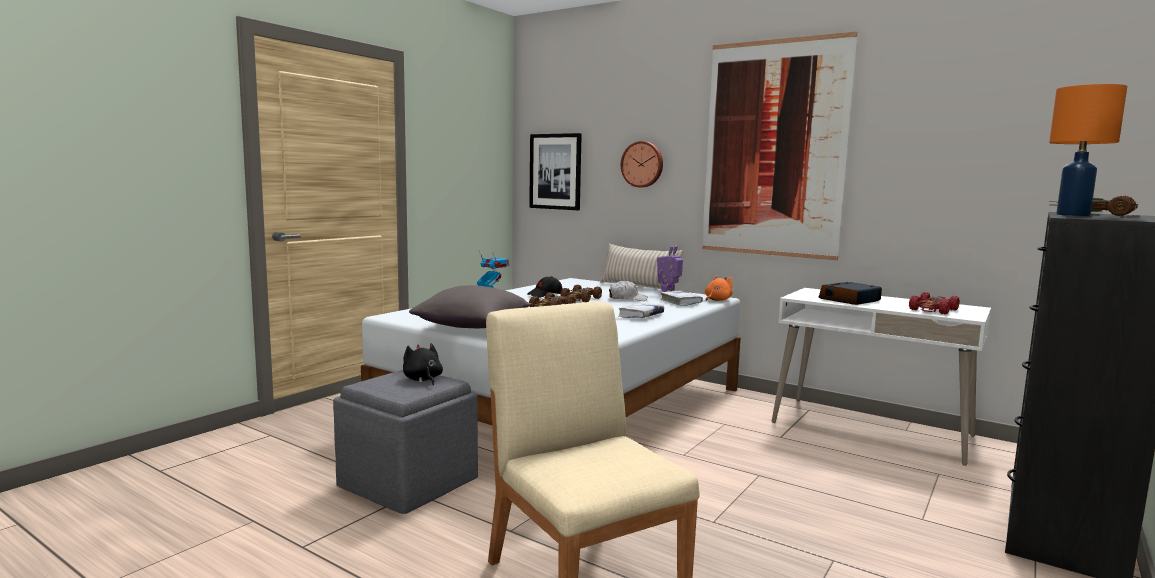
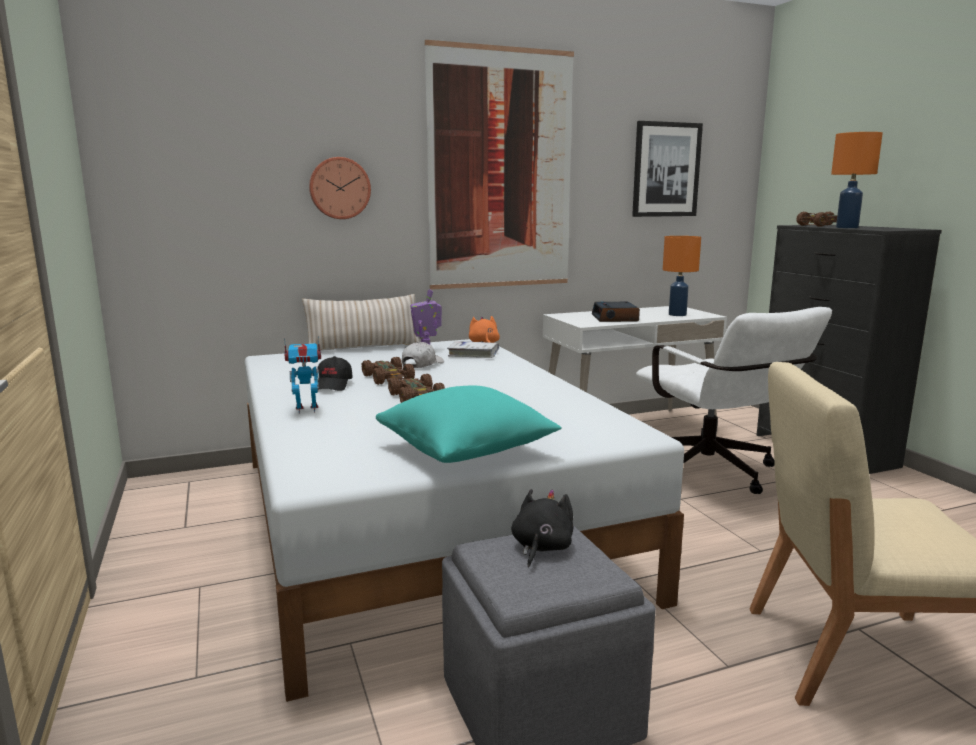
camera: 55 degrees left, 5 degrees up
black plush toy [403,343,443,385] -> black plush toy turned 105 degrees clockwise [511,489,573,567]
grey pillow [409,285,532,328] -> turquoise pillow [376,386,562,463]
picture [529,133,582,210] -> picture moved to [632,121,703,217]
white book [619,303,664,318] -> none
red toy car [909,292,960,314] -> orange table lamp [663,236,701,316]
none -> white office chair [636,307,832,494]

